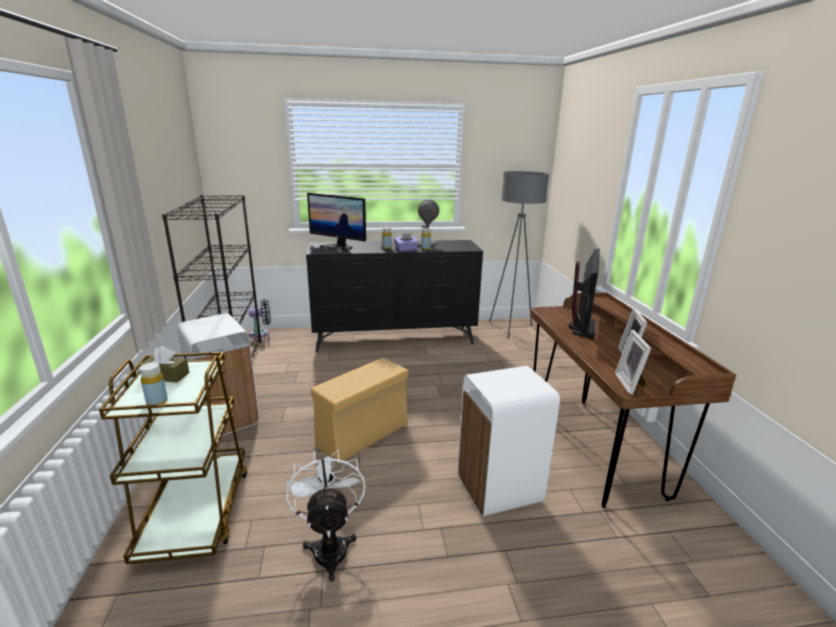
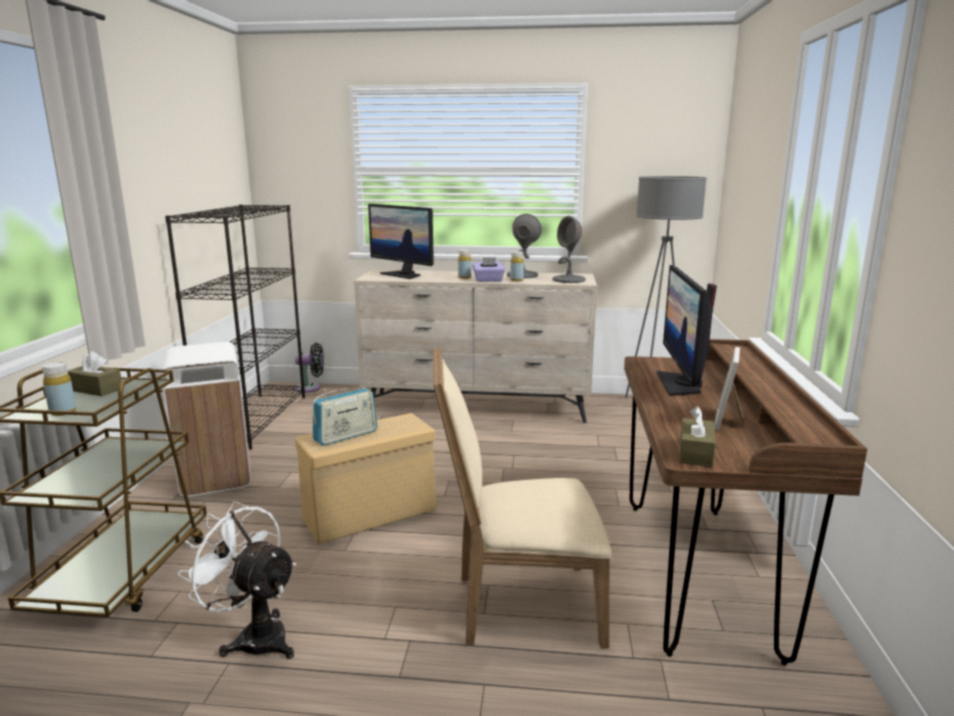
camera: 15 degrees right, 5 degrees down
white fan [286,449,366,582] -> white fan turned 60 degrees counterclockwise [178,501,296,659]
black dresser [306,240,483,352] -> beige dresser [354,270,597,423]
white trash can [458,366,560,517] -> beige chair [433,347,612,649]
monitor [568,249,600,340] -> monitor turned 150 degrees clockwise [657,265,717,396]
picture frame [615,330,651,395] -> brown tissue box [680,406,716,467]
none -> radio [313,388,377,446]
none -> grey table lamp [553,216,586,283]

